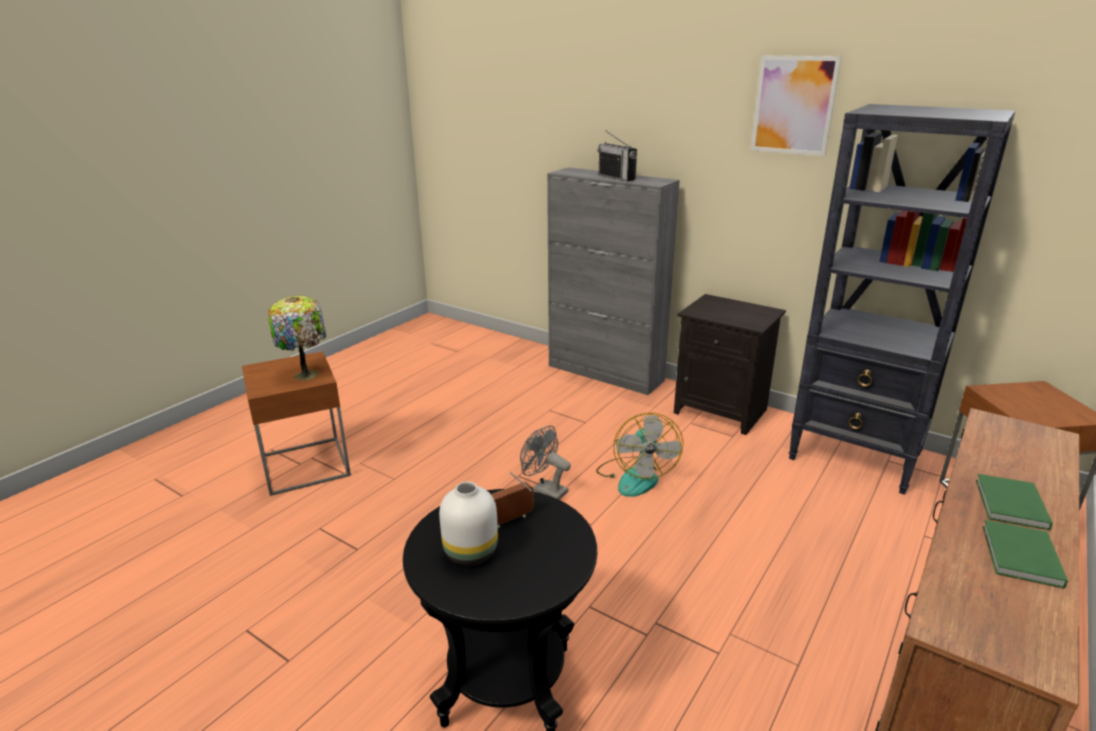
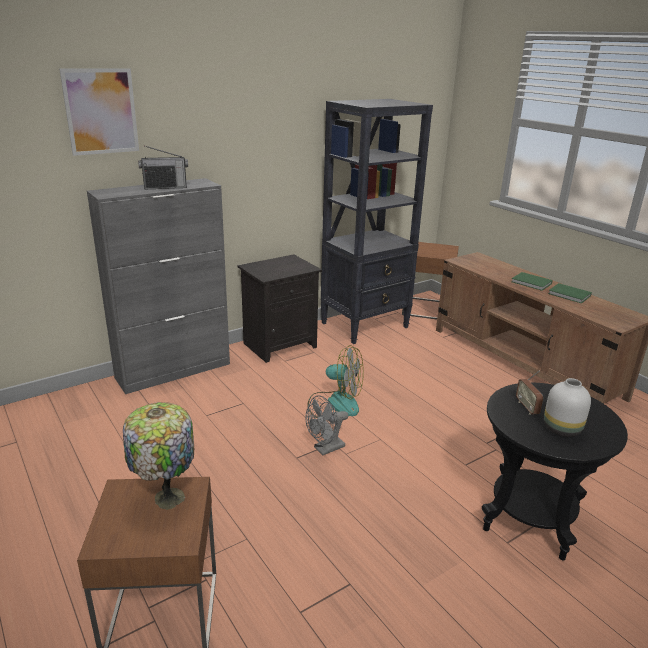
camera: 70 degrees left, 0 degrees up
picture [751,55,842,156] -> picture moved to [59,68,139,156]

